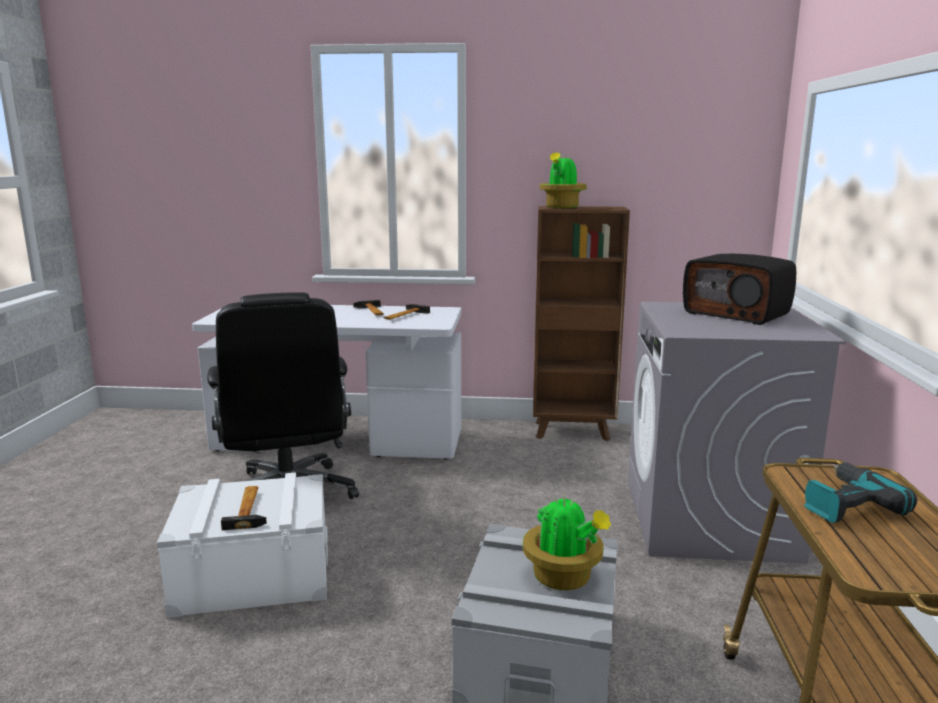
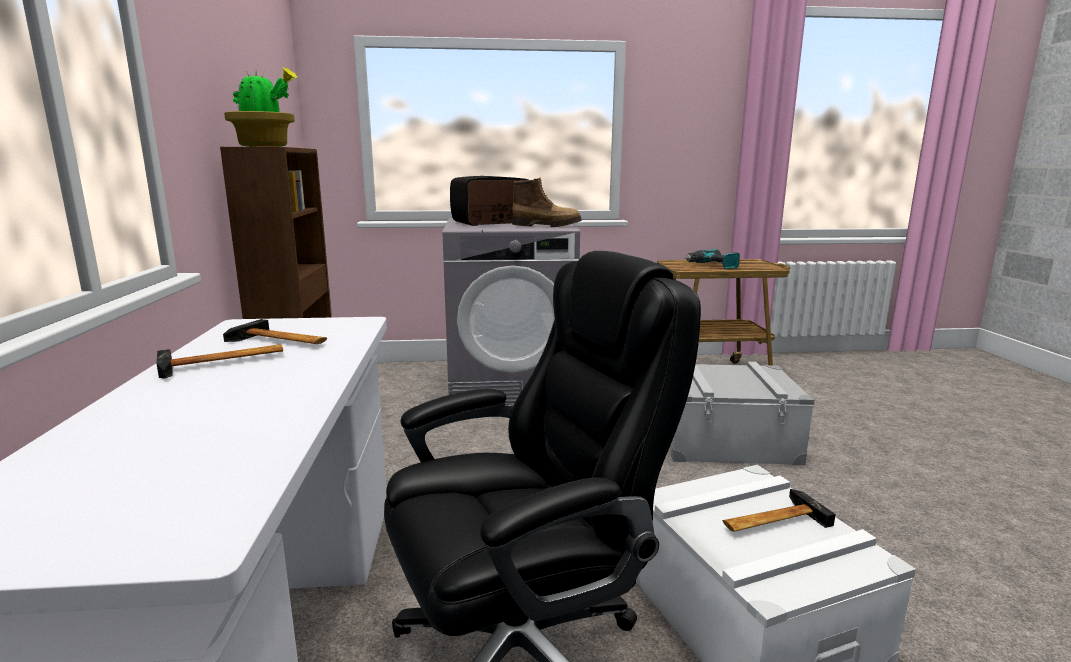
camera: 100 degrees left, 0 degrees up
potted plant [523,494,611,590] -> none
radio [683,254,796,325] -> radio turned 150 degrees counterclockwise [450,176,528,226]
none -> boot [512,178,582,227]

